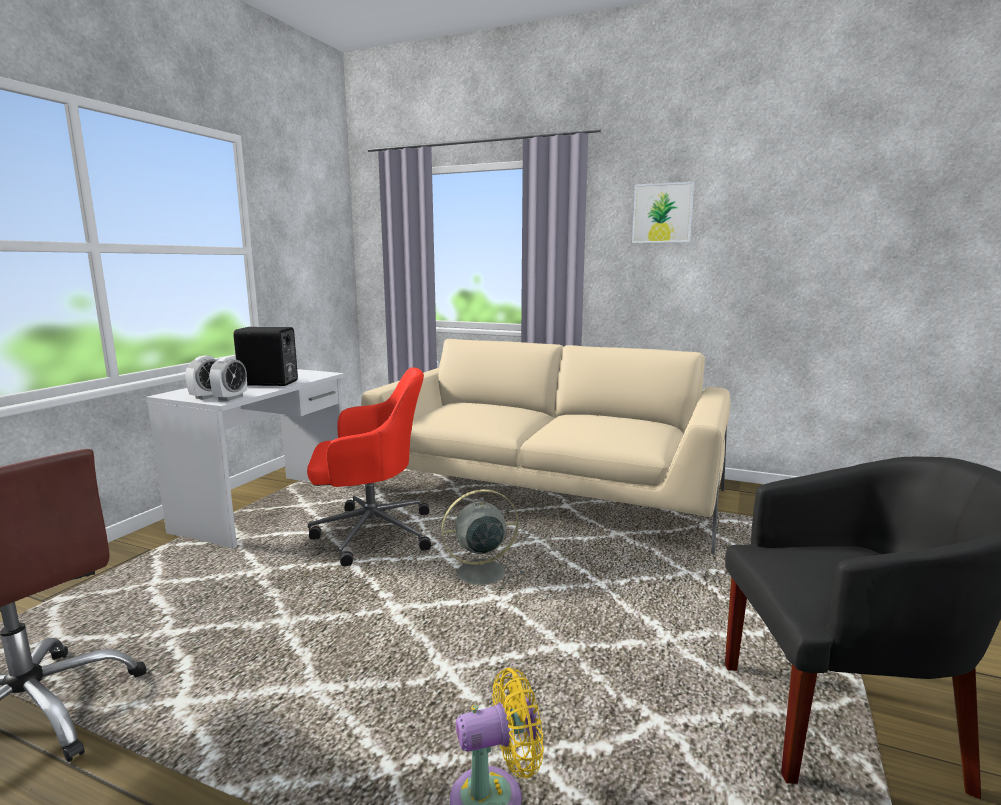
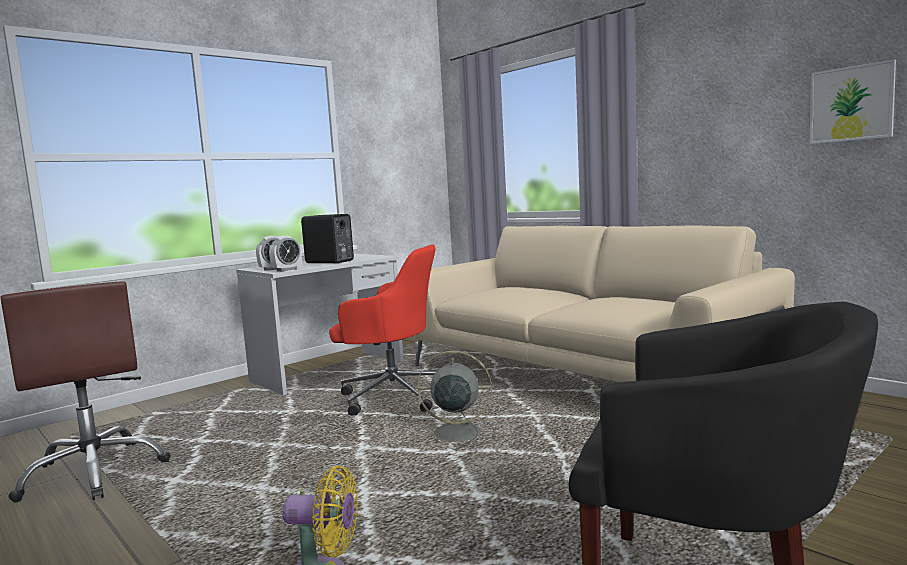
camera: 25 degrees right, 5 degrees down
picture [632,182,695,243] -> picture moved to [810,59,896,144]

